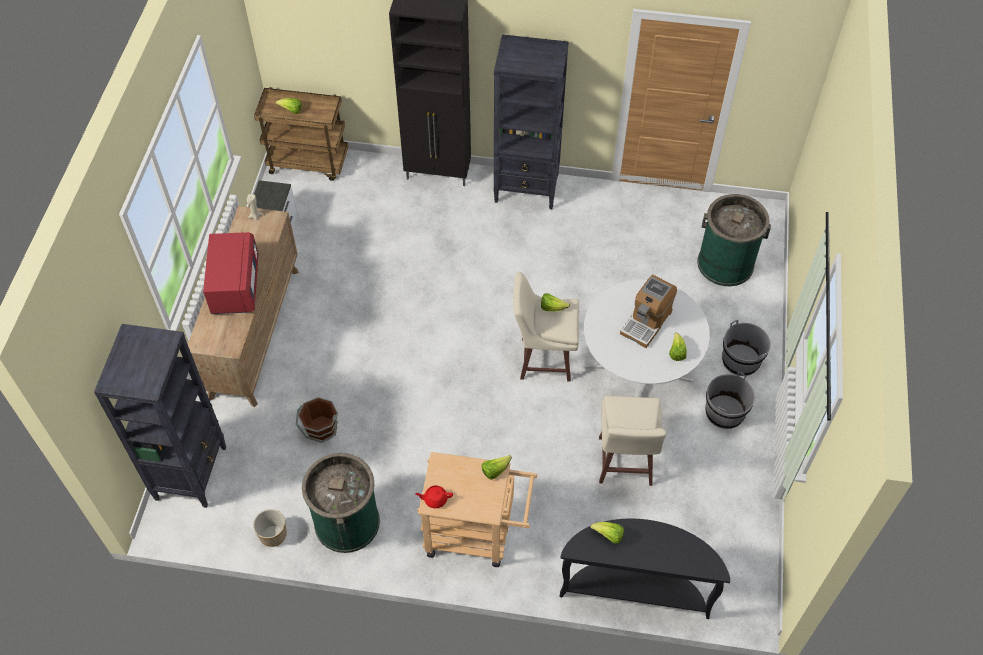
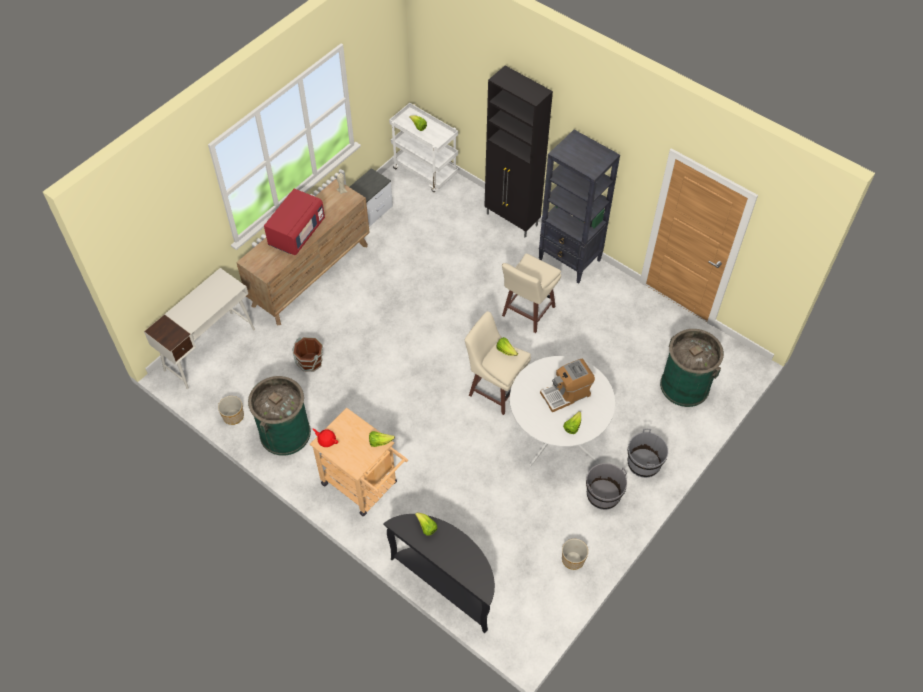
camera: 30 degrees right, 0 degrees up
black bookcase [94,324,226,508] -> white desk [144,268,255,389]
brown cart [254,87,348,181] -> white cart [389,103,458,192]
beige stool [599,396,666,486] -> beige stool moved to [502,253,561,333]
none -> planter [562,539,588,570]

